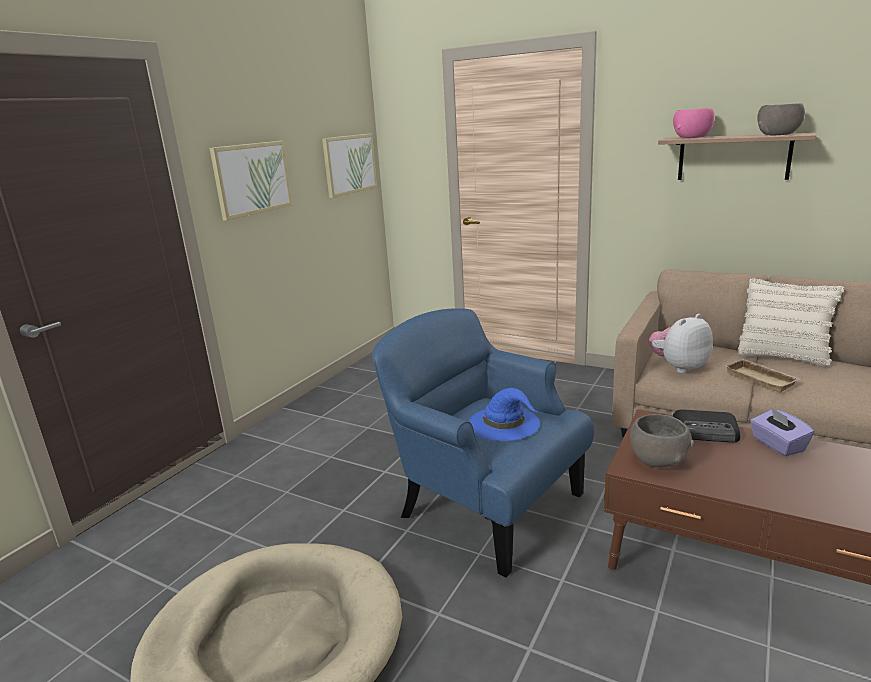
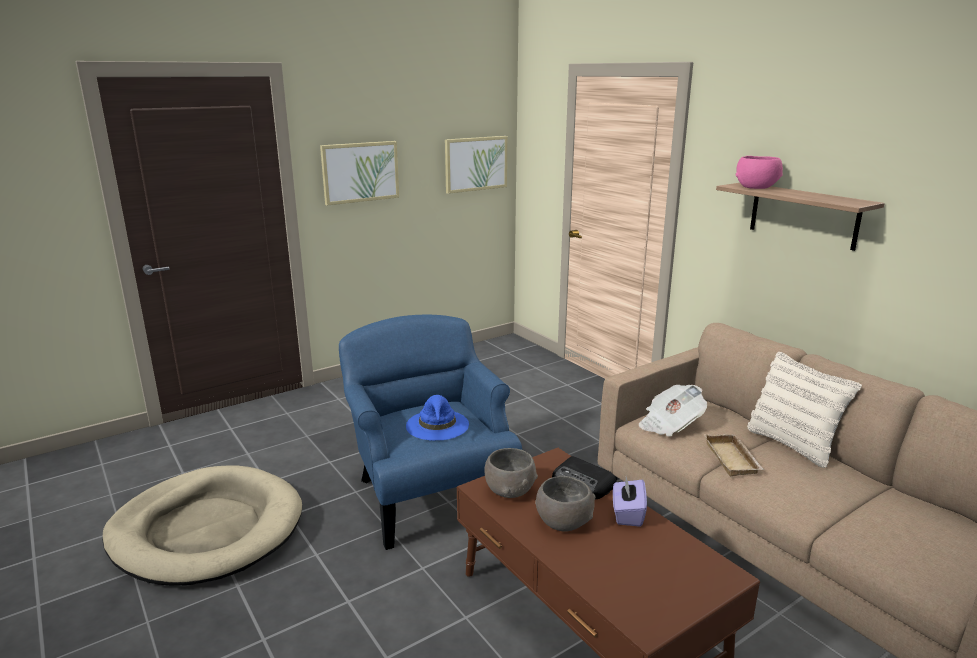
camera: 25 degrees right, 0 degrees up
plush toy [648,314,713,373] -> newspaper [638,385,707,437]
grey bowl [757,103,805,135] -> grey bowl moved to [535,476,596,532]

